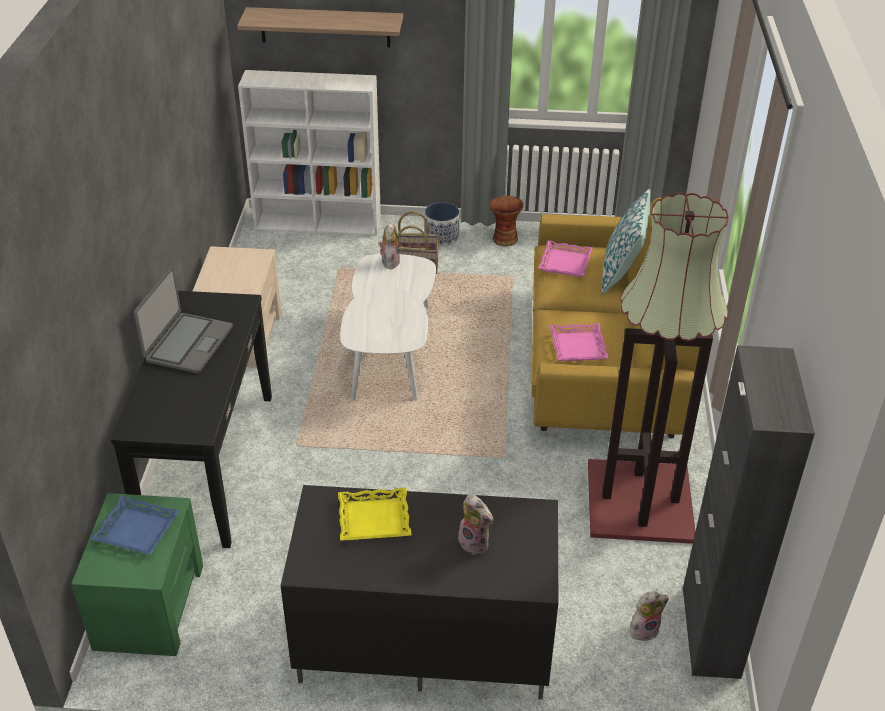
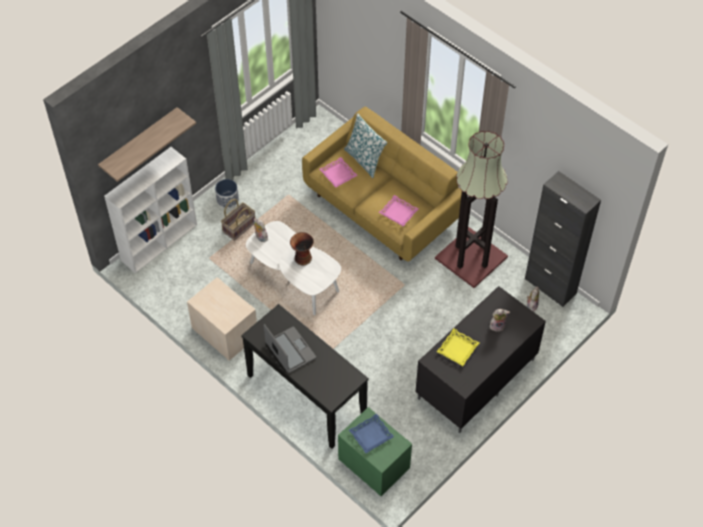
camera: 50 degrees left, 15 degrees up
vase [489,196,524,246] -> vase moved to [290,232,314,265]

